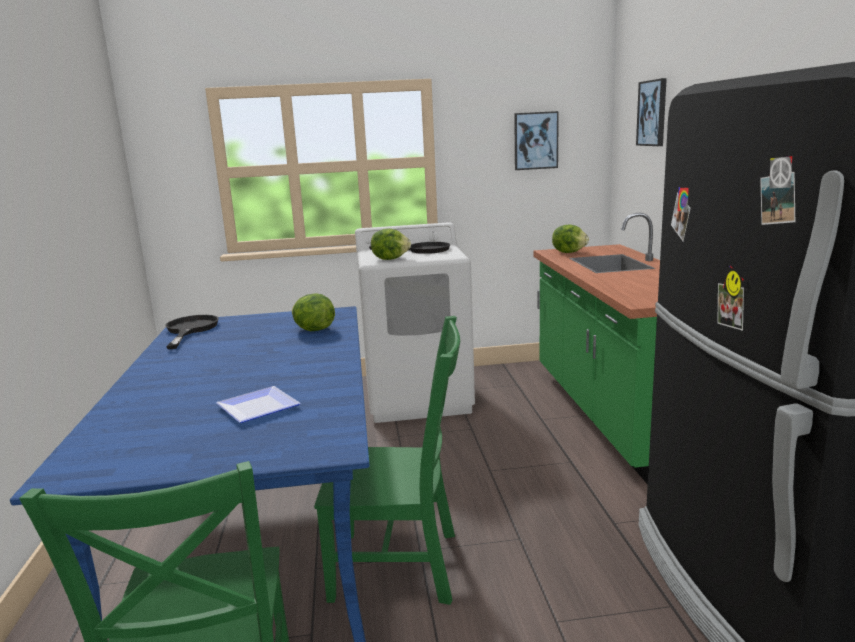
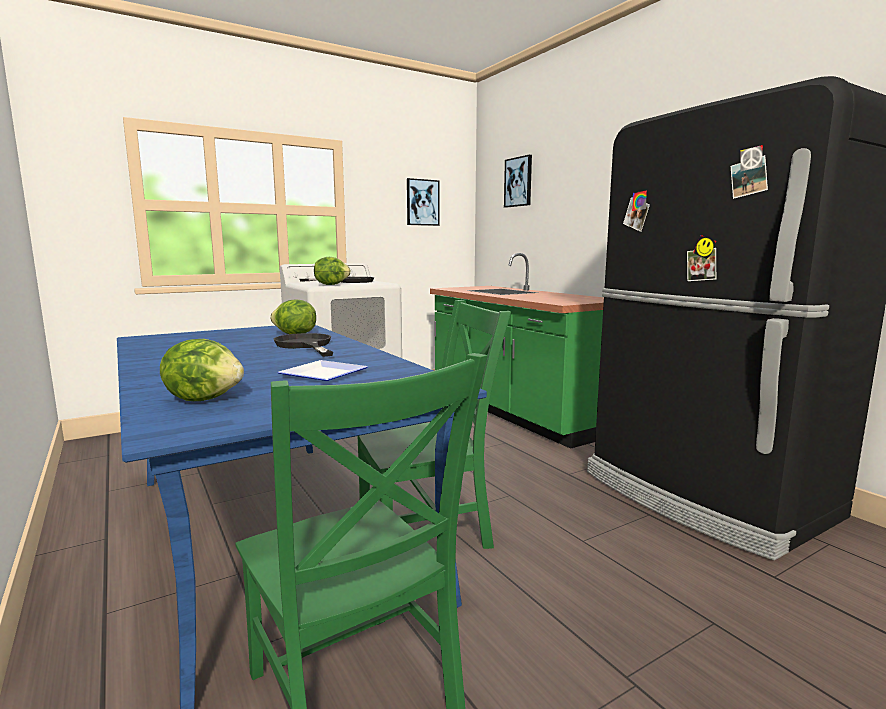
camera: 25 degrees left, 5 degrees down
black frying pan [165,315,219,349] -> black frying pan moved to [273,333,333,357]
lettuce [552,225,589,253] -> lettuce moved to [160,339,244,401]

